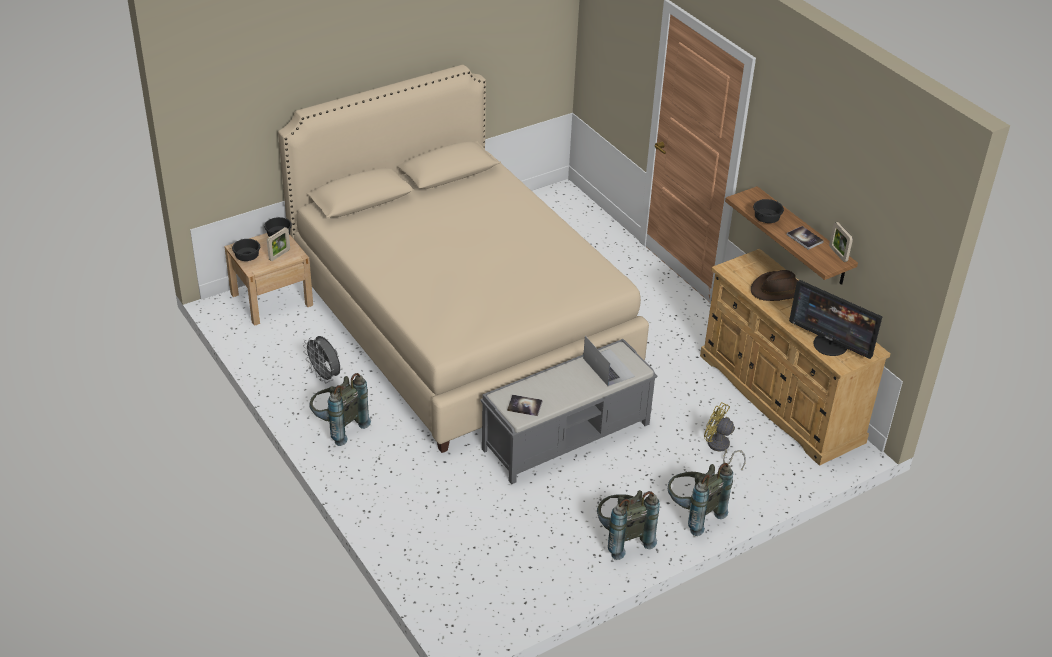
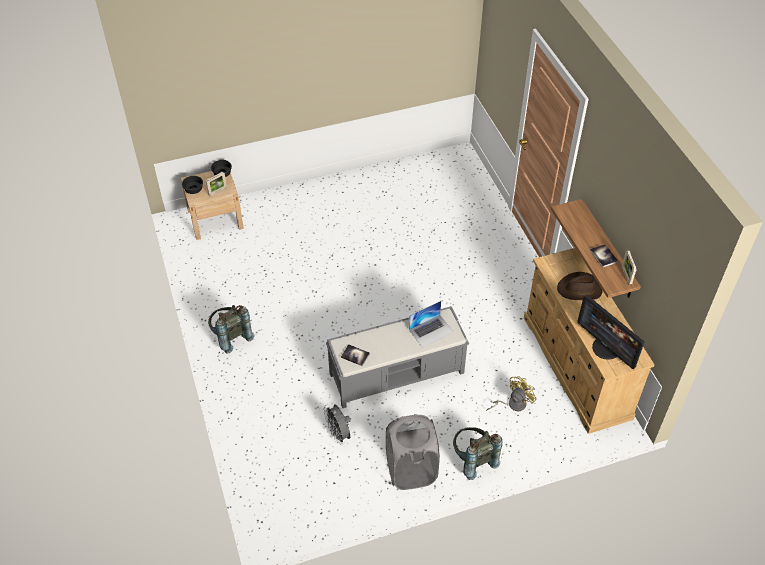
camera: 15 degrees right, 10 degrees up
beige bed [278,65,649,453] -> none
grey fan [303,336,340,383] -> grey fan moved to [323,404,351,445]
laptop [583,336,635,386] -> laptop turned 75 degrees clockwise [409,301,453,347]
grey backpack [597,490,660,560] -> grey laundry basket [386,414,440,490]
yellow fan [704,402,746,470] -> yellow fan turned 90 degrees clockwise [486,376,537,411]
black bowl [753,199,784,223] -> none

